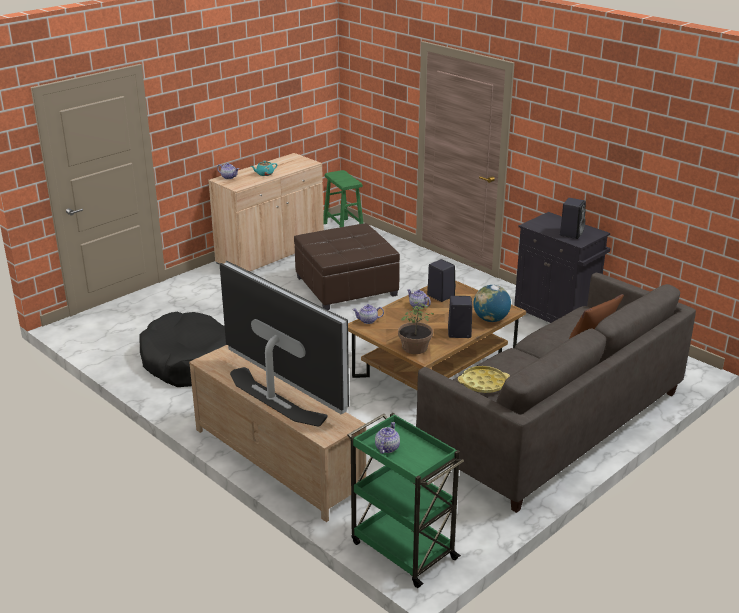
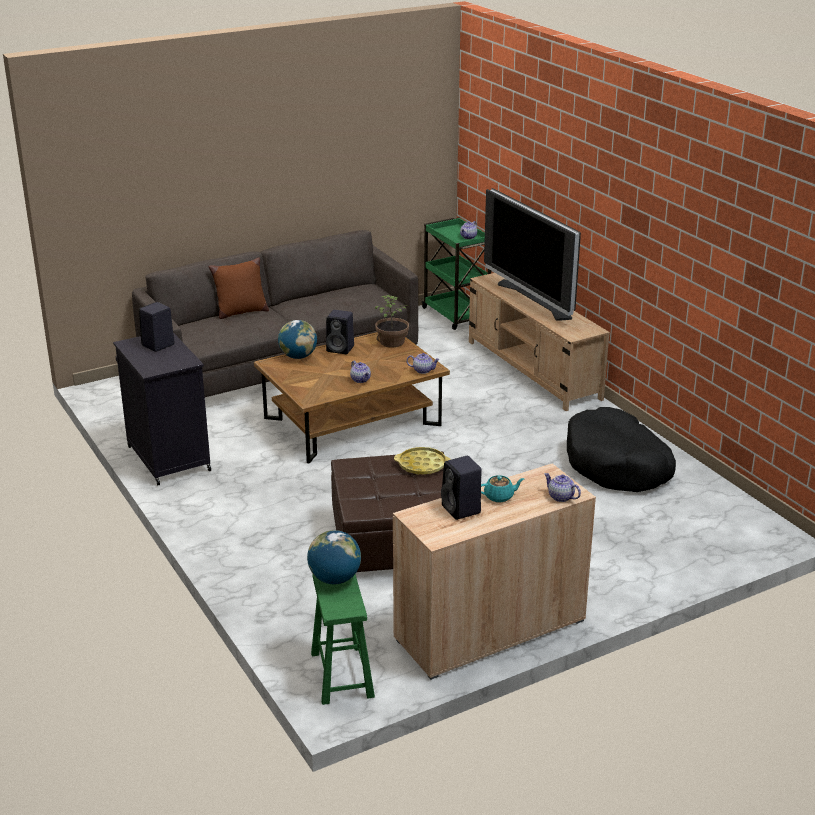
camera: 165 degrees left, 0 degrees up
black speaker [427,259,456,302] -> black speaker moved to [441,456,482,520]
yellow tray [458,366,510,393] -> yellow tray moved to [394,447,451,475]
none -> globe [307,530,361,584]

